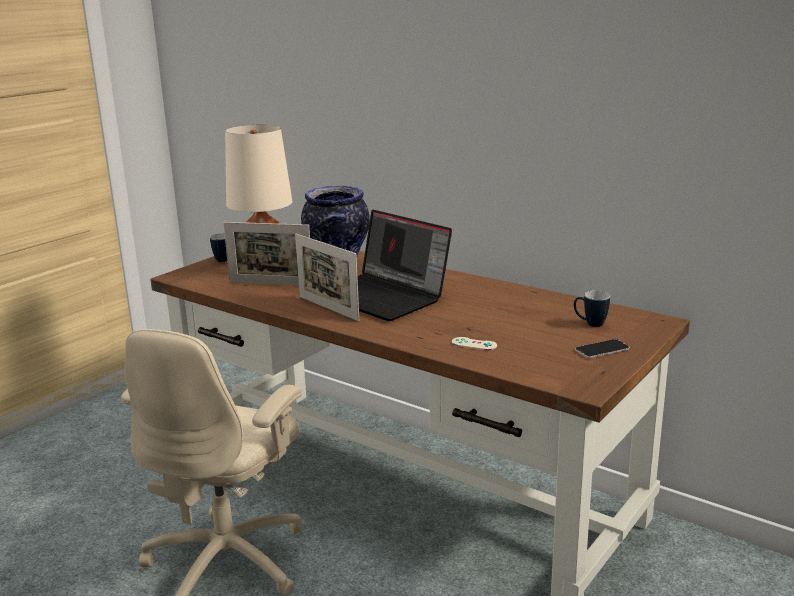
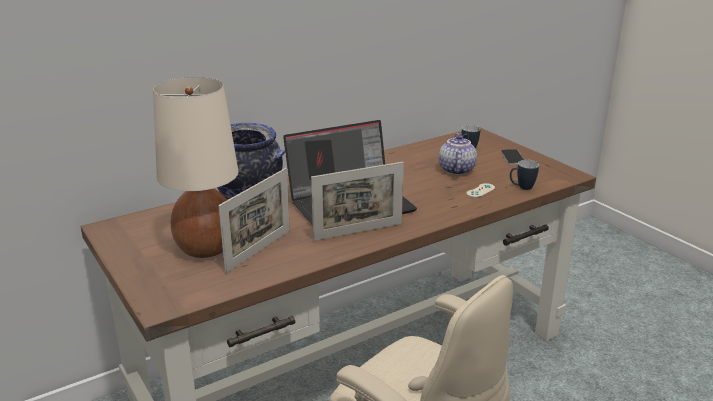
camera: 70 degrees left, 5 degrees up
mug [210,234,227,262] -> mug moved to [510,160,539,190]
none -> teapot [439,134,477,175]

